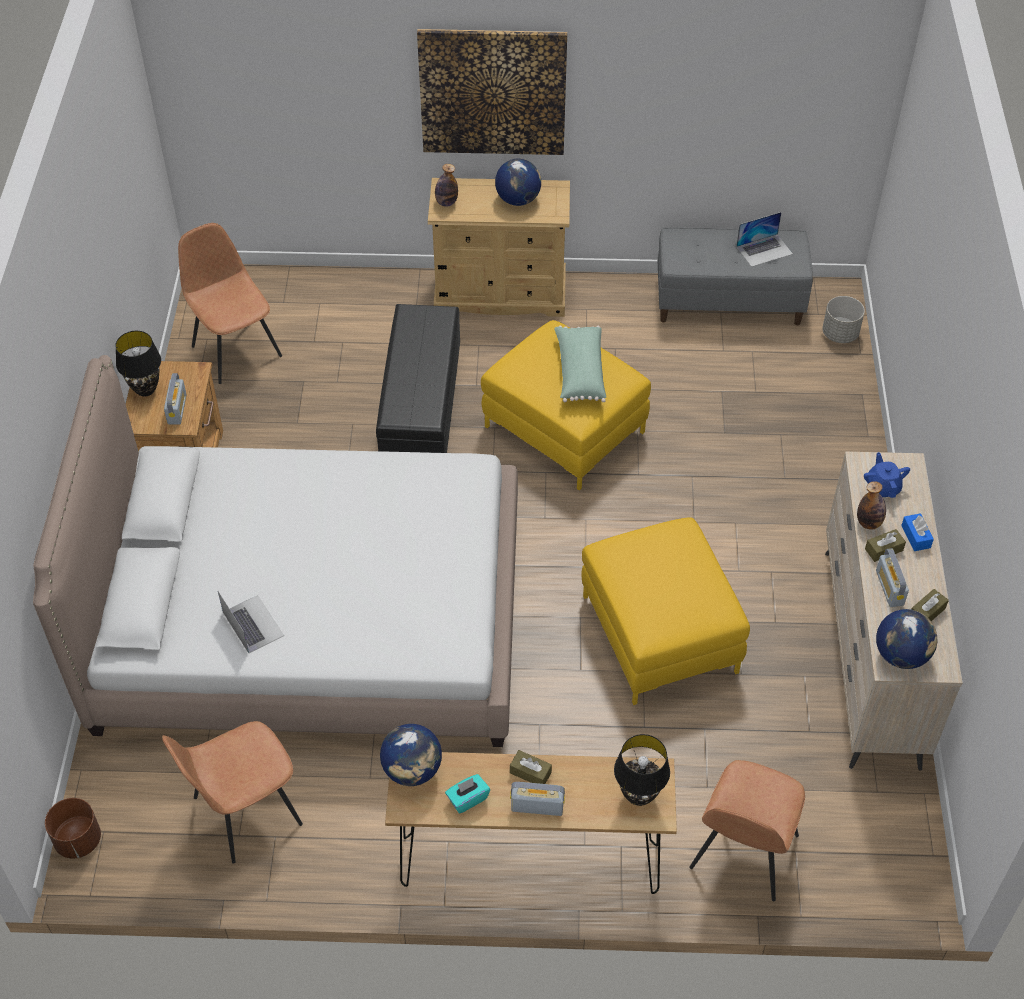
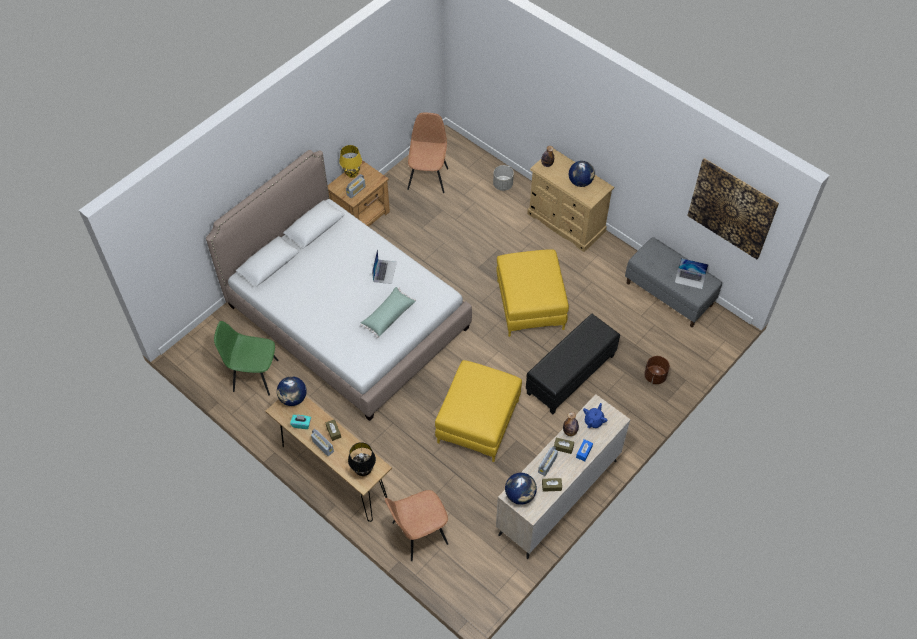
camera: 40 degrees right, 5 degrees up
brown planter [45,798,101,859] -> brown planter moved to [644,356,670,384]
black table lamp [115,331,161,396] -> yellow table lamp [339,145,362,178]
brown chair [162,721,303,863] -> green chair [214,321,279,396]
laptop [218,591,284,653] -> laptop moved to [372,249,397,284]
black ottoman [376,304,460,453] -> black ottoman moved to [526,314,620,414]
picture [417,29,567,155] -> picture moved to [687,158,779,259]
green pillow [554,326,606,402] -> green pillow moved to [361,287,416,338]
grey planter [822,296,865,343] -> grey planter moved to [493,165,514,191]

